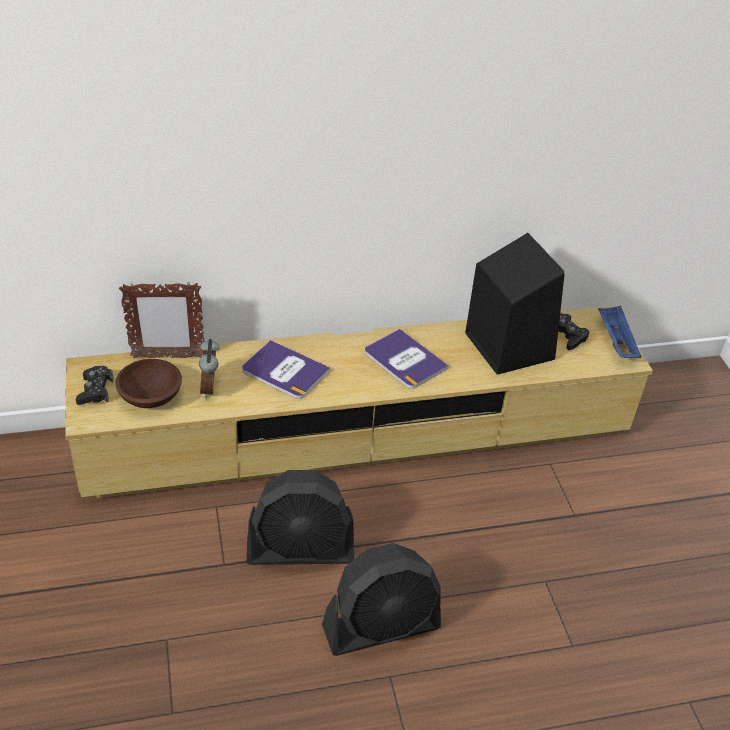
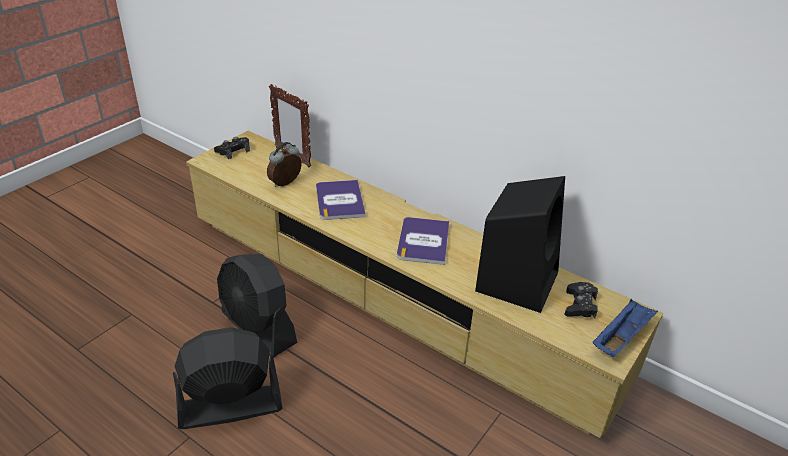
camera: 50 degrees right, 5 degrees down
brown bowl [115,359,182,408] -> none
black fan [322,543,441,656] -> black fan turned 135 degrees clockwise [173,327,283,429]

